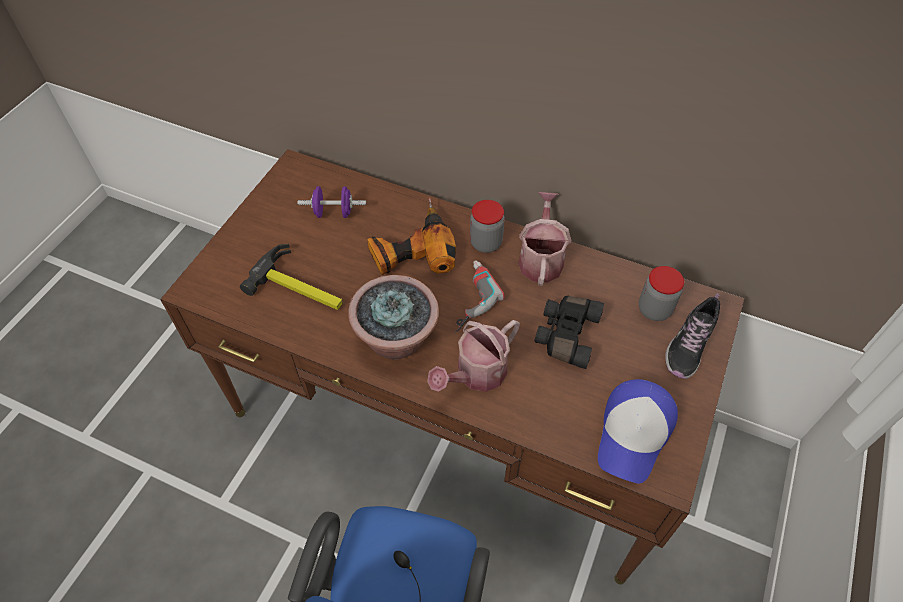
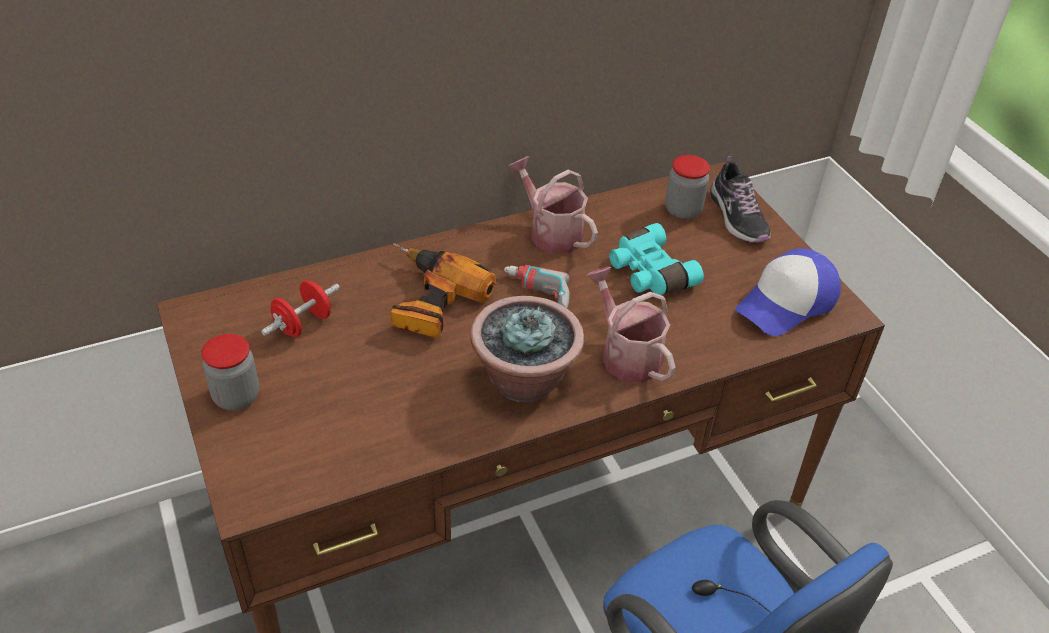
camera: 50 degrees left, 10 degrees down
hammer [240,244,343,310] -> none
purple dumbbell [297,186,366,218] -> red dumbbell [261,280,340,337]
watering can [427,320,520,392] -> watering can turned 150 degrees clockwise [586,266,676,383]
jar [470,200,505,253] -> jar moved to [201,334,259,410]
black binoculars [535,296,604,369] -> turquoise binoculars [609,223,704,295]
cap [598,379,678,484] -> cap turned 75 degrees clockwise [735,249,841,336]

